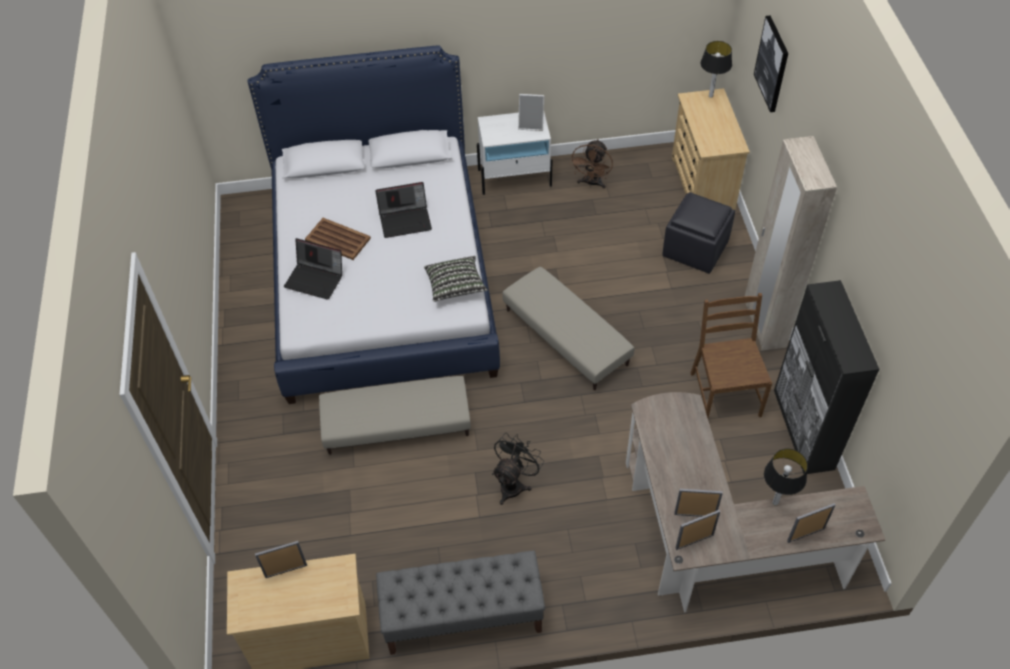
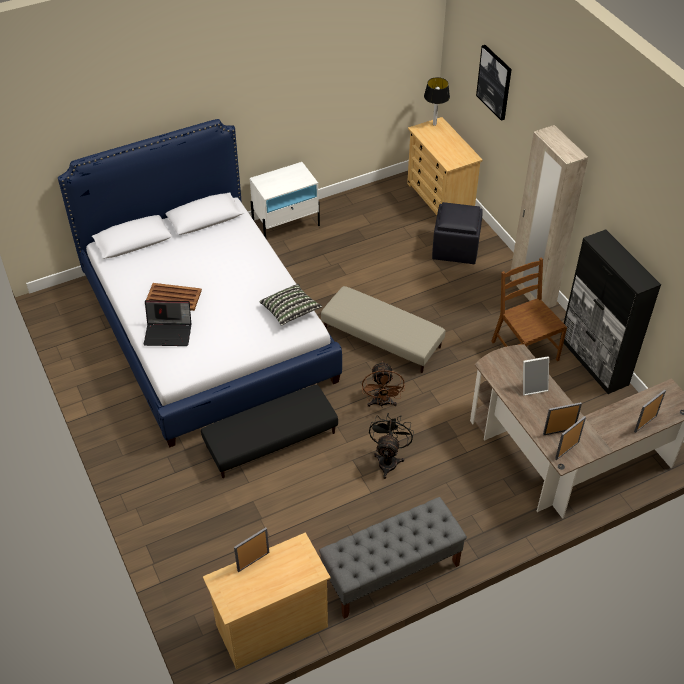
camera: 20 degrees left, 5 degrees down
beige ottoman [319,376,471,455] -> black ottoman [201,385,338,478]
laptop [375,182,432,238] -> none
picture frame [518,94,544,131] -> picture frame moved to [523,356,549,396]
brown fan [570,139,613,189] -> brown fan moved to [362,361,405,408]
table lamp [764,449,808,506] -> none

